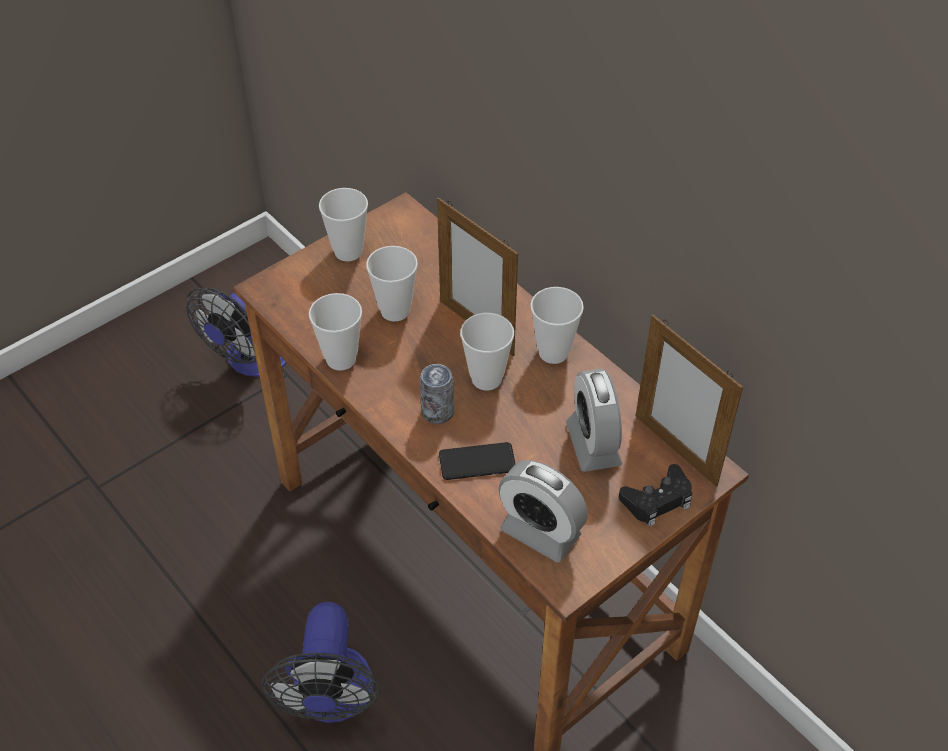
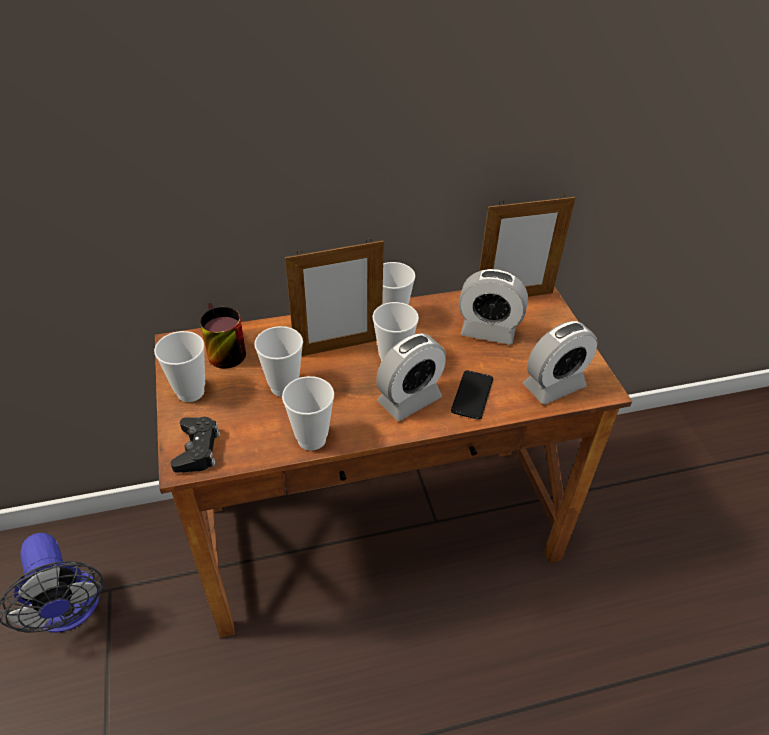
camera: 65 degrees left, 5 degrees down
fan [261,602,381,723] -> none
can [420,364,454,424] -> alarm clock [376,333,446,421]
black game controller [619,464,693,526] -> black game controller moved to [171,417,220,473]
none -> mug [200,303,246,368]

